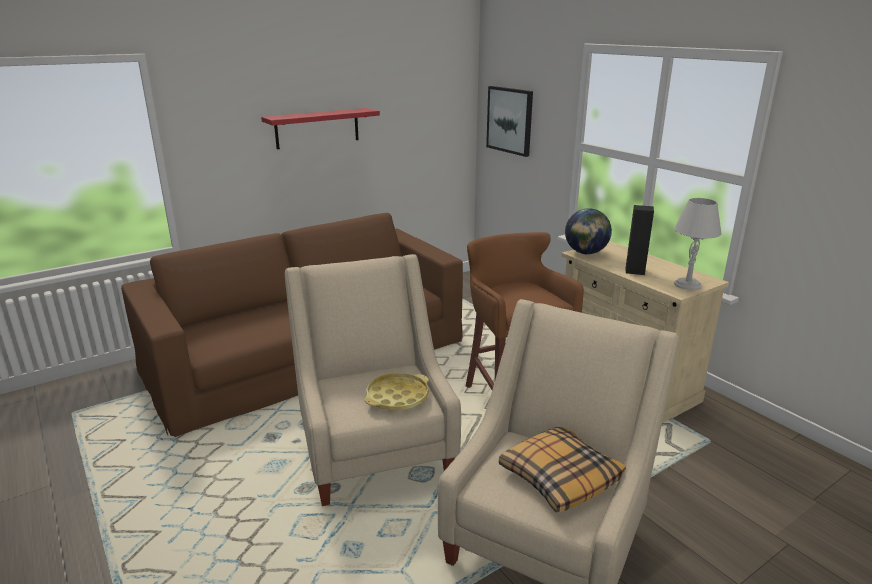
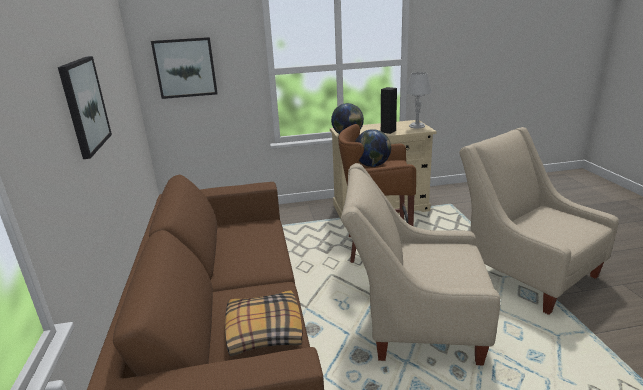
camera: 65 degrees left, 0 degrees up
red shelf [261,108,380,149] -> picture [58,56,112,159]
yellow tray [365,373,429,410] -> none
pillow [499,427,626,512] -> pillow moved to [225,290,303,356]
none -> globe [355,129,391,167]

